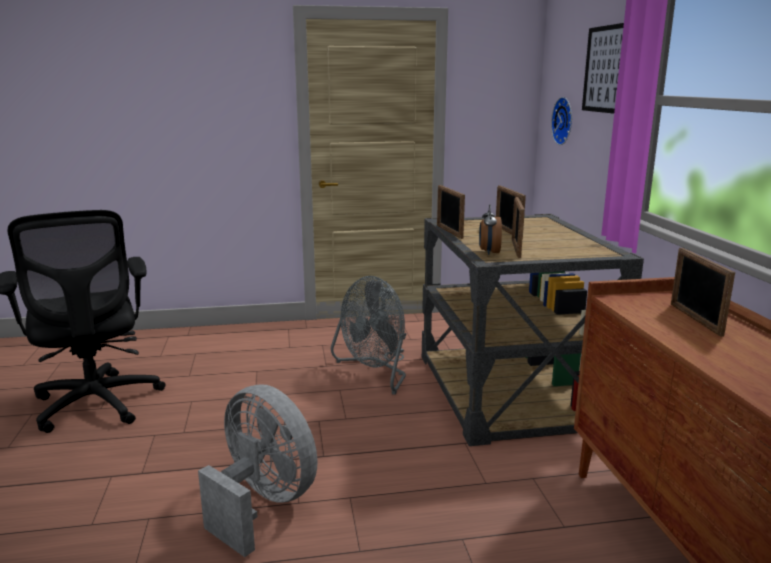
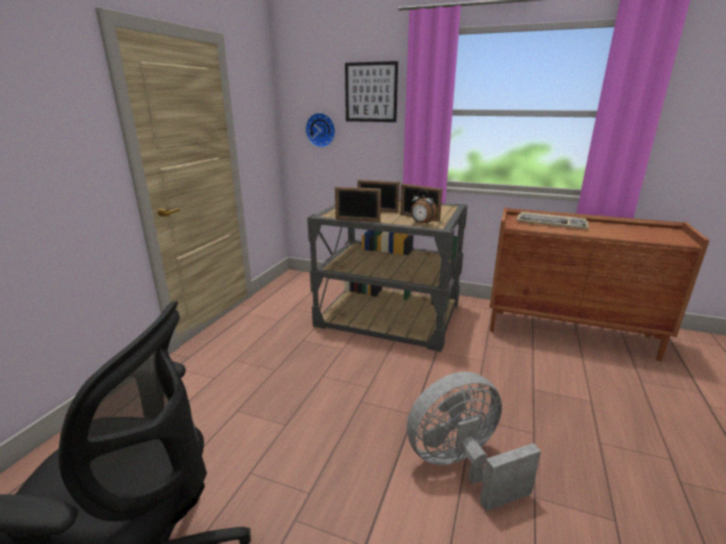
camera: 60 degrees left, 5 degrees up
grey fan [331,276,406,395] -> none
picture frame [671,248,735,337] -> keyboard [517,212,589,229]

